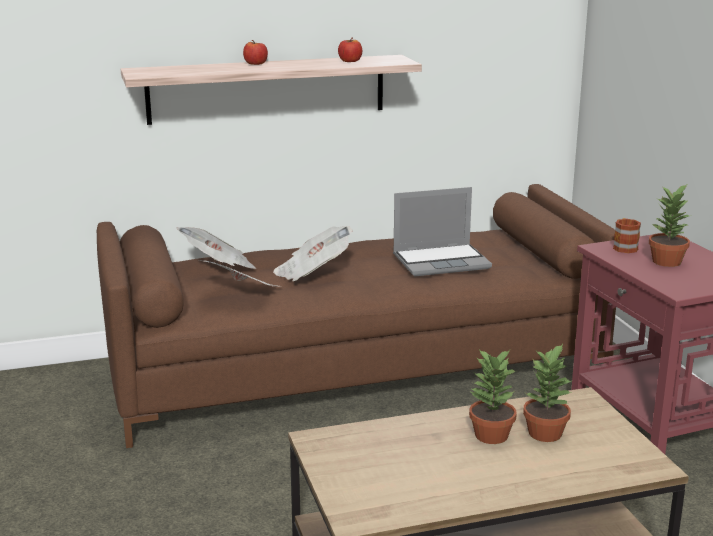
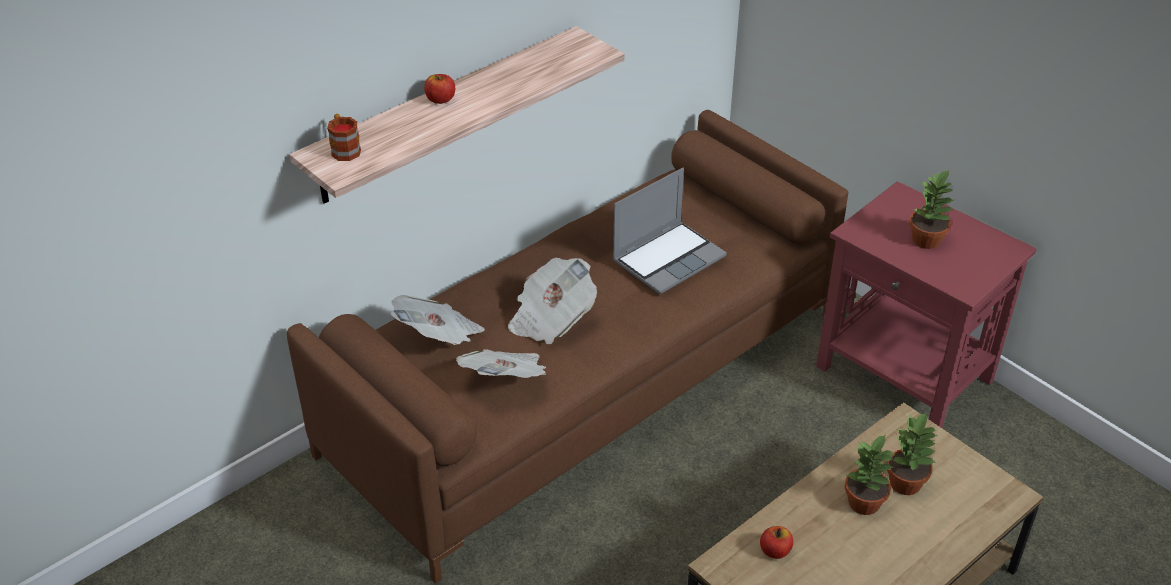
camera: 25 degrees left, 20 degrees up
apple [338,37,362,62] -> apple moved to [760,526,793,559]
mug [613,218,641,253] -> mug moved to [327,114,361,161]

